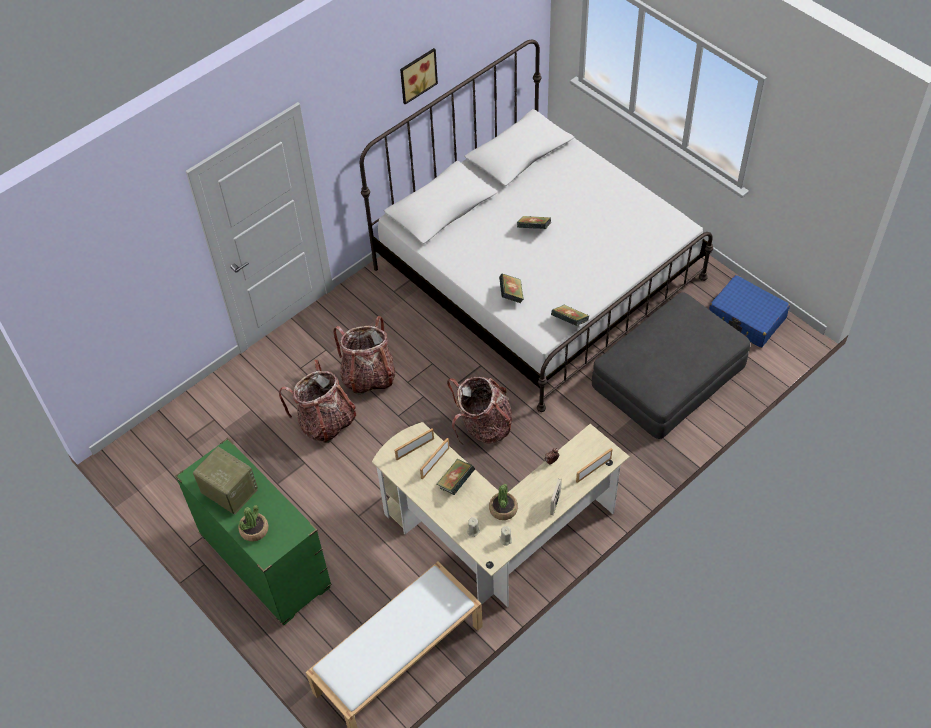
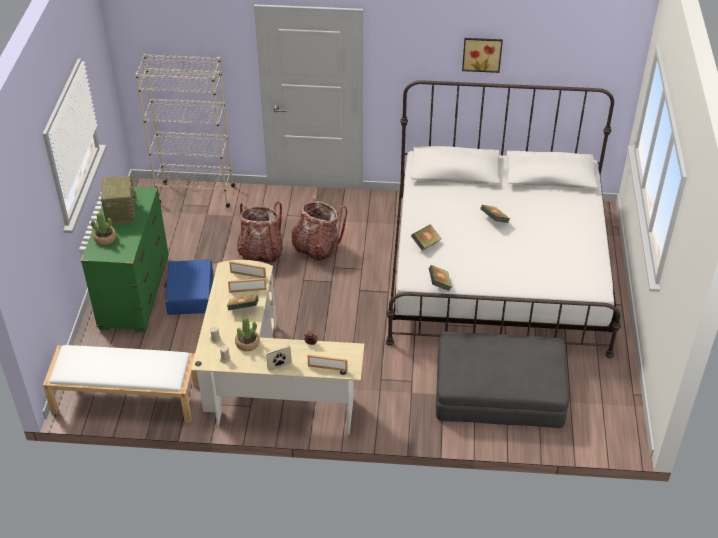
camera: 45 degrees right, 10 degrees down
backpack [447,377,512,445] -> none
blue suitcase [709,275,790,348] -> blue suitcase moved to [164,259,213,315]
none -> beige bookcase [136,54,235,208]

